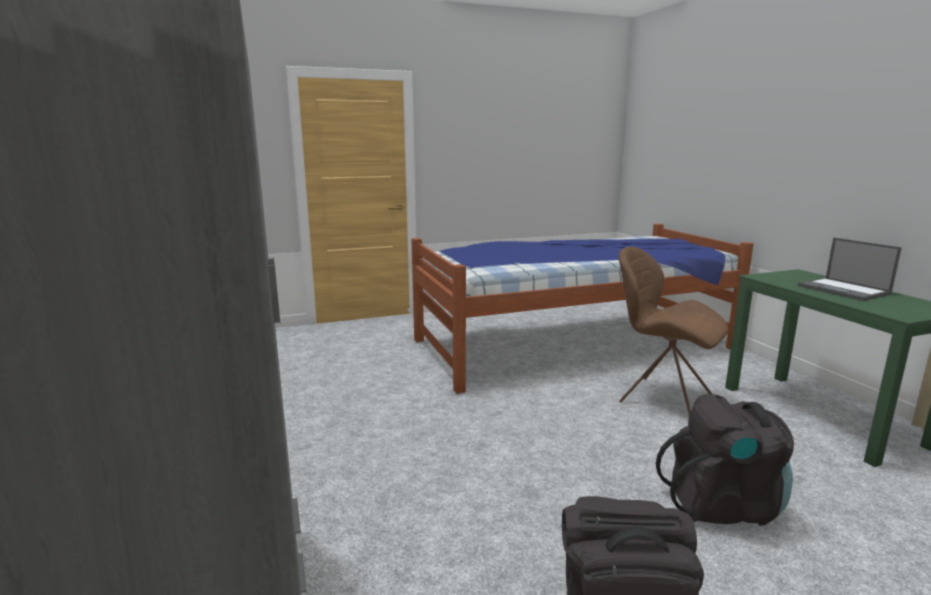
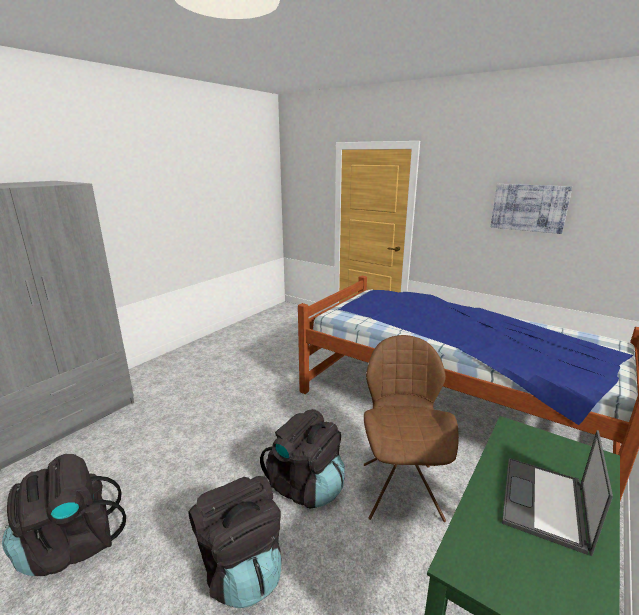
camera: 55 degrees right, 5 degrees up
none -> black backpack [260,409,345,508]
none -> picture [491,184,572,234]

